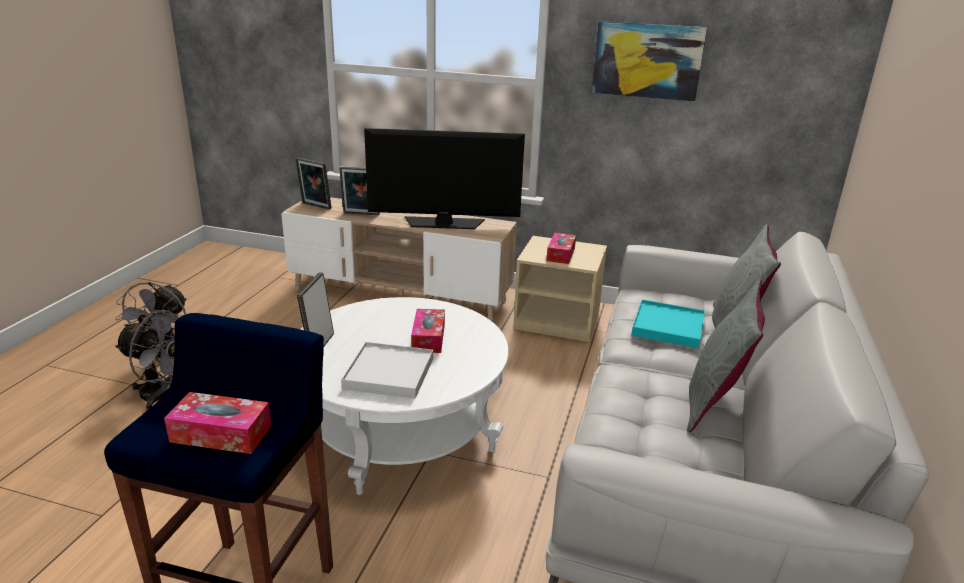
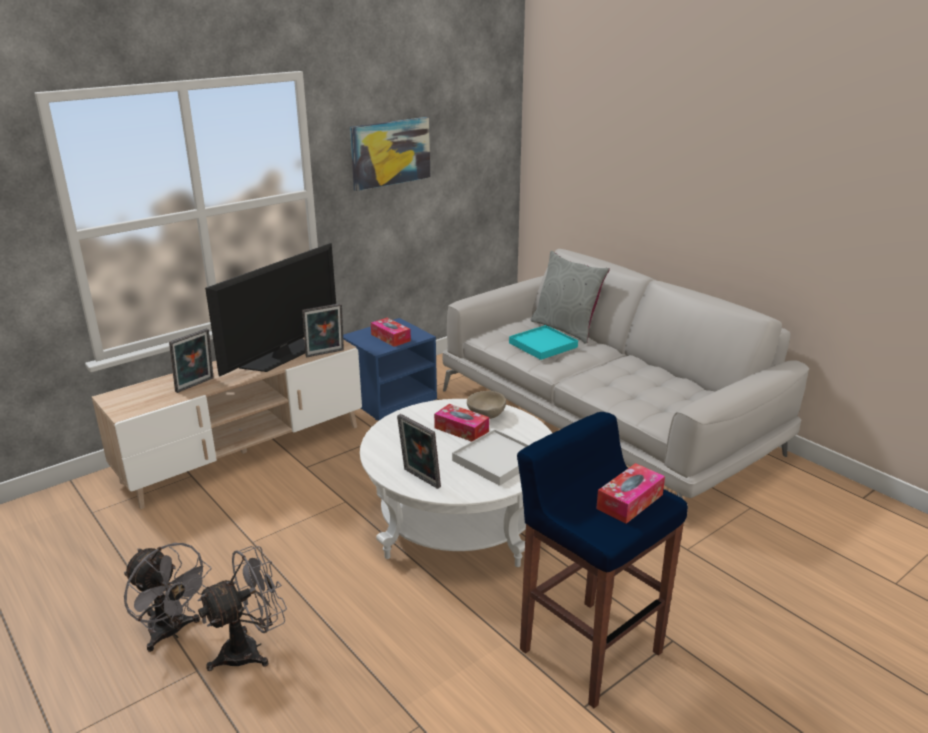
camera: 55 degrees left, 0 degrees up
picture frame [295,158,332,210] -> picture frame moved to [302,303,344,357]
beige nightstand [513,236,607,342] -> blue nightstand [343,318,437,421]
grey pillow [687,279,765,433] -> none
none -> beige bowl [467,391,506,419]

